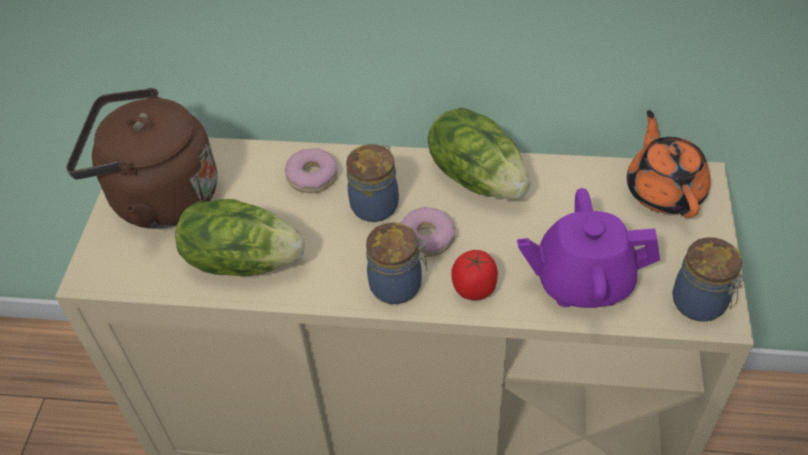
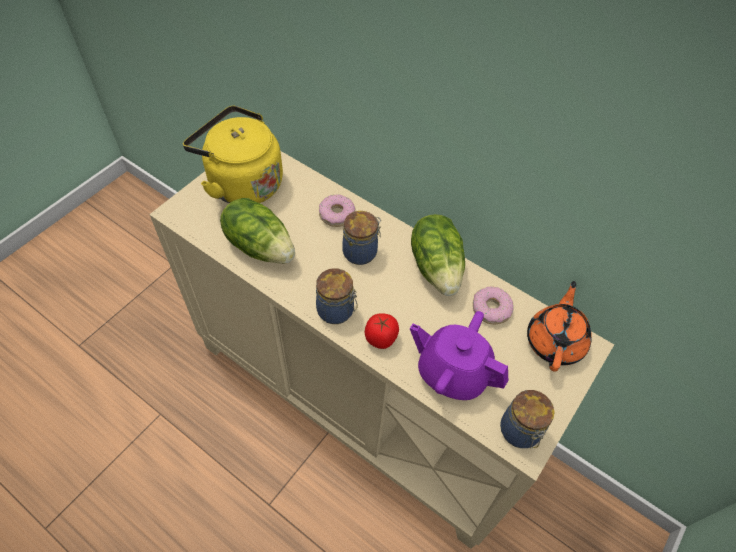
camera: 25 degrees right, 5 degrees up
brown kettle [67,88,217,229] -> yellow kettle [183,105,283,203]
donut [401,207,455,257] -> donut moved to [473,287,513,324]

